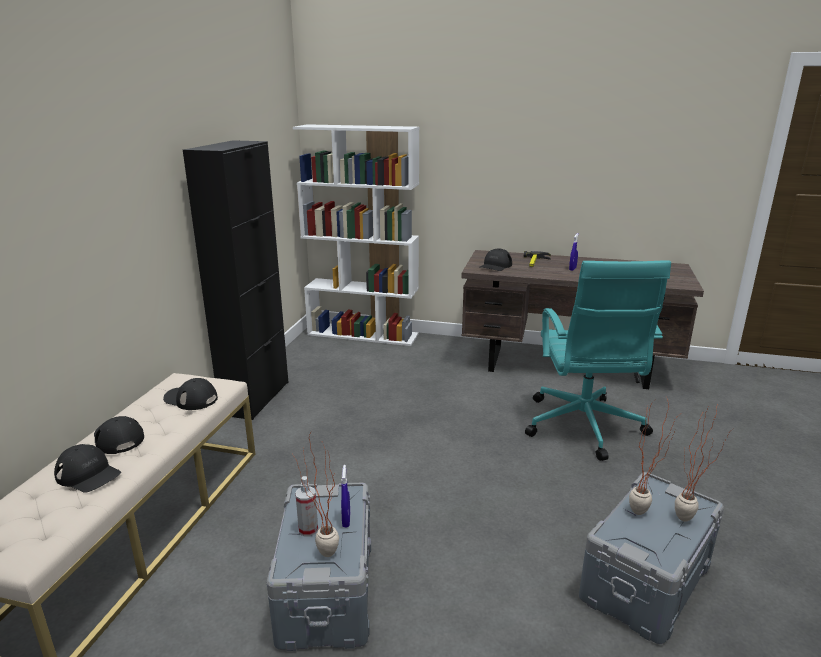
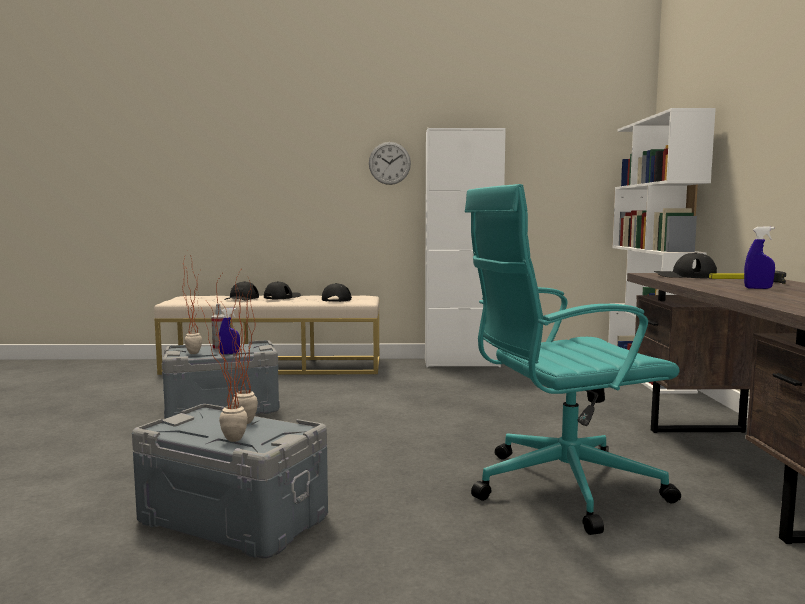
camera: 75 degrees right, 15 degrees down
black cabinet [183,140,289,420] -> white cabinet [425,128,506,367]
none -> wall clock [369,142,411,185]

